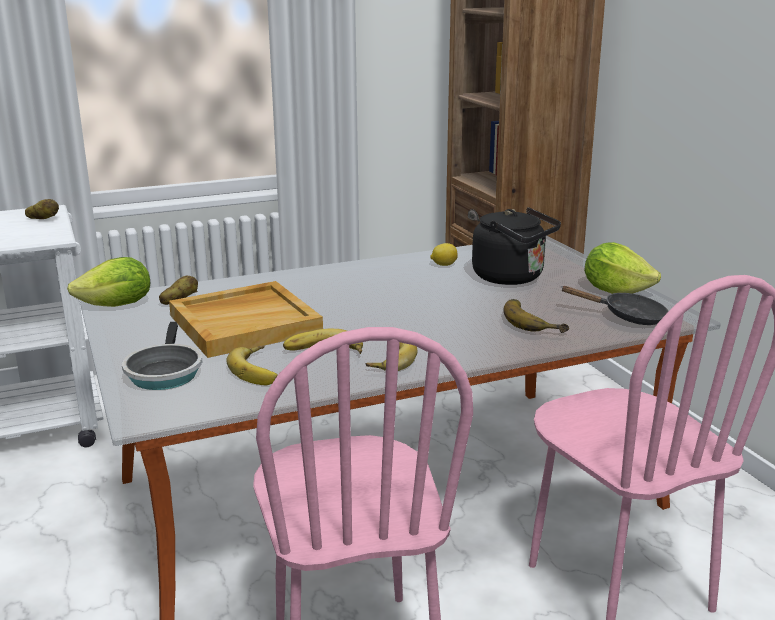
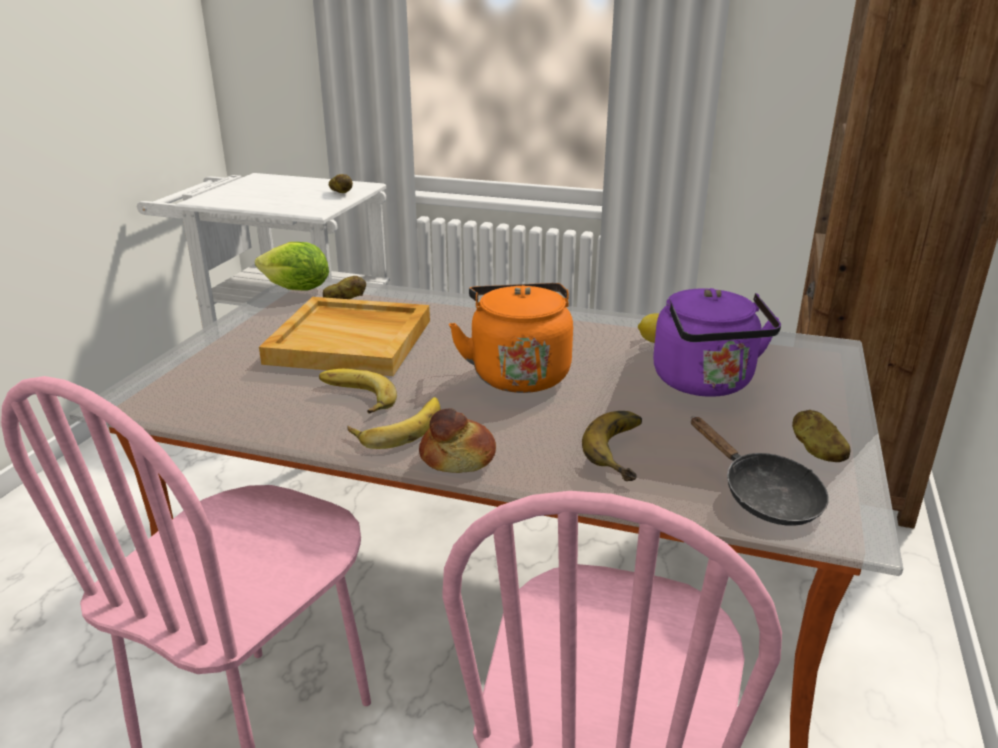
camera: 40 degrees right, 5 degrees up
frying pan [122,322,202,390] -> none
banana [226,345,278,385] -> none
black kettle [472,207,561,285] -> purple kettle [653,288,781,397]
lettuce [584,242,661,294] -> potato [792,410,850,462]
none -> bread [419,408,496,473]
none -> orange kettle [449,283,573,393]

